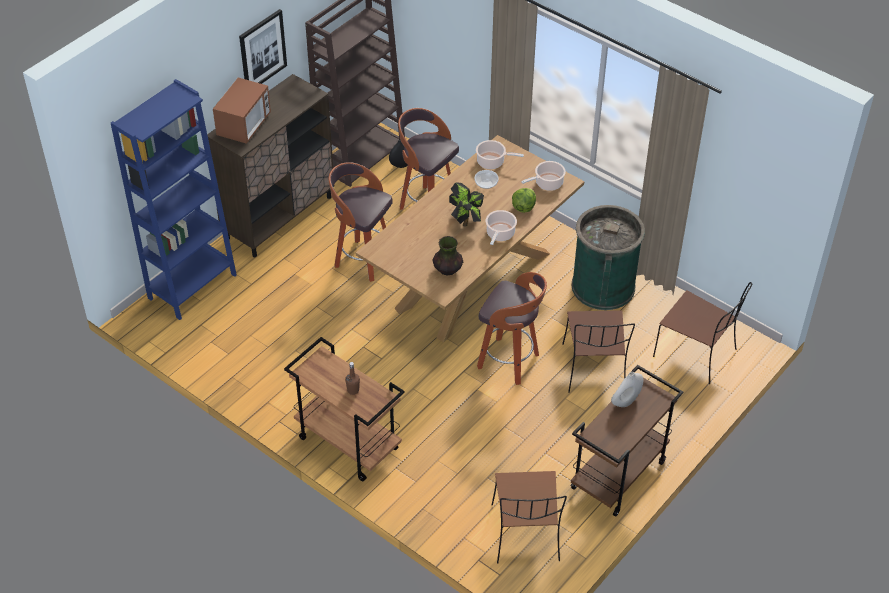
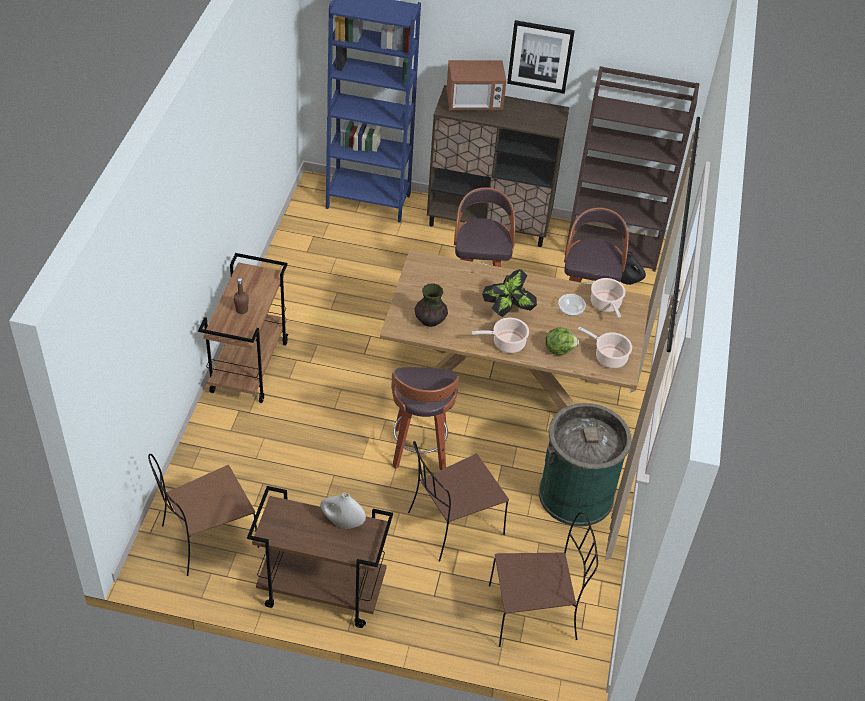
camera: 60 degrees right, 0 degrees up
brown chair [653,282,752,384] -> brown chair turned 105 degrees counterclockwise [489,512,598,647]

